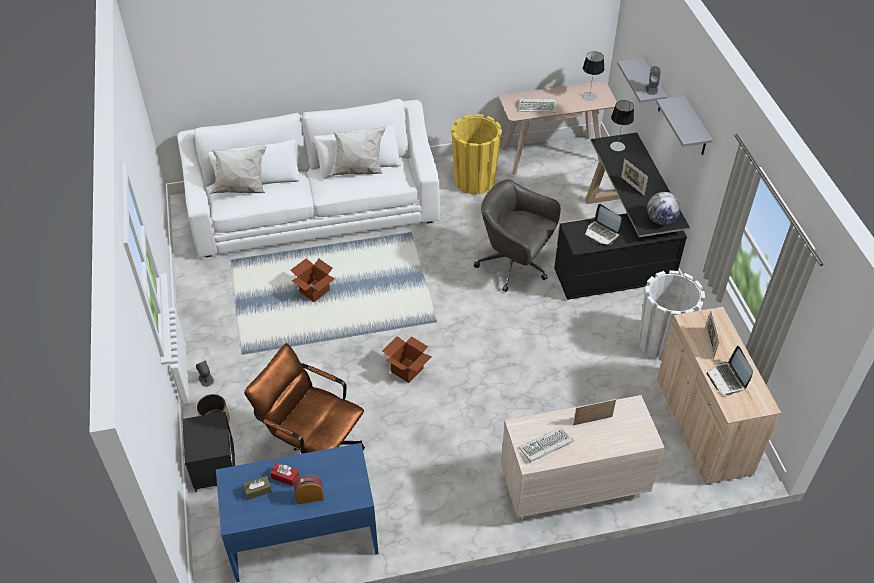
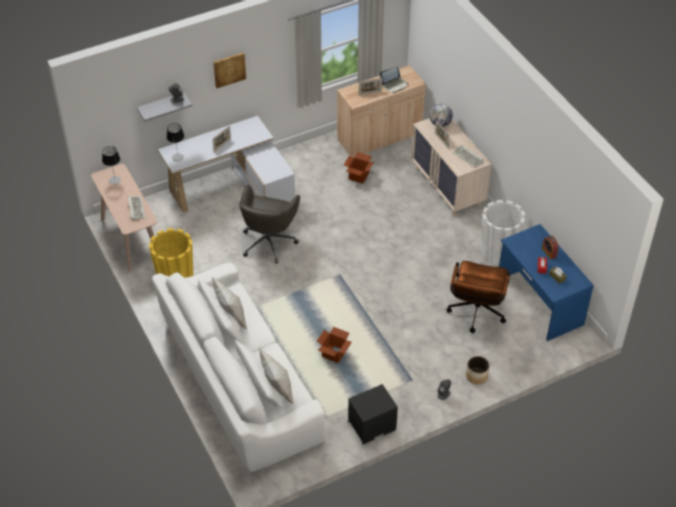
camera: 105 degrees left, 0 degrees up
black nightstand [182,412,235,492] -> black nightstand moved to [348,384,398,444]
cardboard box [382,336,432,383] -> cardboard box moved to [344,152,374,183]
black desk [554,133,690,300] -> white desk [158,116,295,213]
laptop [585,204,622,245] -> none
white planter [639,270,705,360] -> white planter moved to [481,200,525,266]
globe [647,192,681,225] -> globe moved to [429,104,453,127]
grey shelf [656,96,713,155] -> picture [213,52,246,88]

